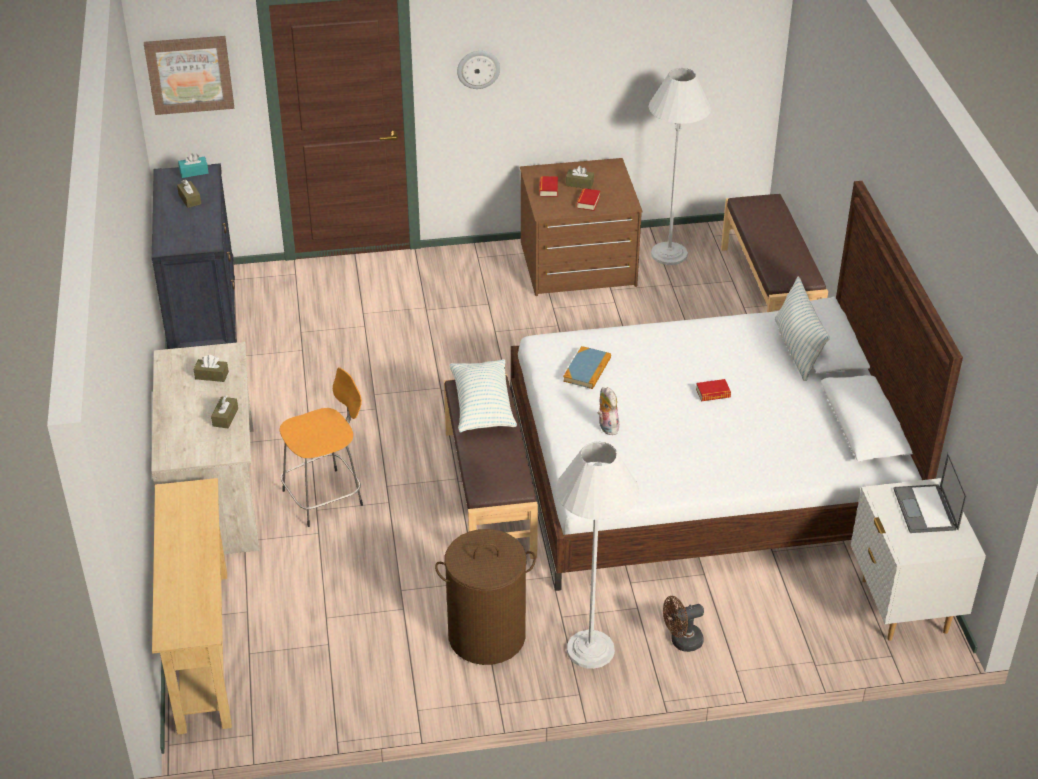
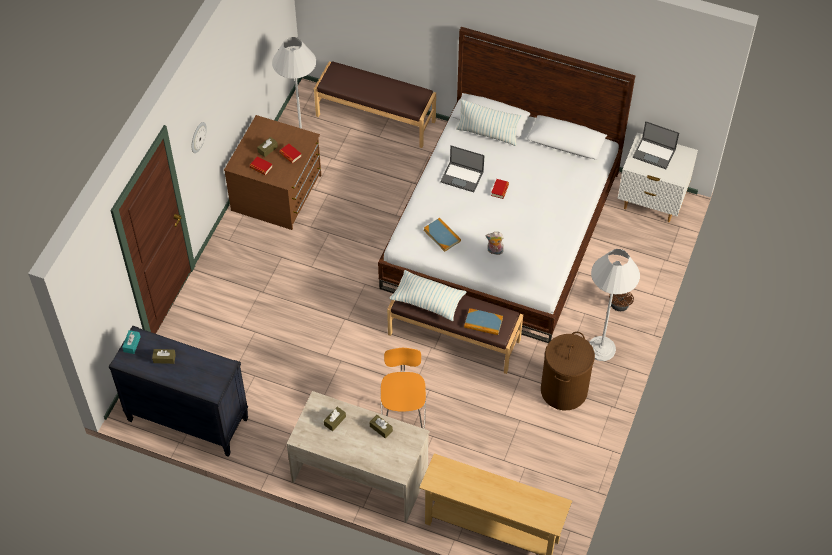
camera: 60 degrees left, 15 degrees up
picture [144,36,234,115] -> none
none -> laptop [440,145,484,192]
none -> book [464,308,503,335]

